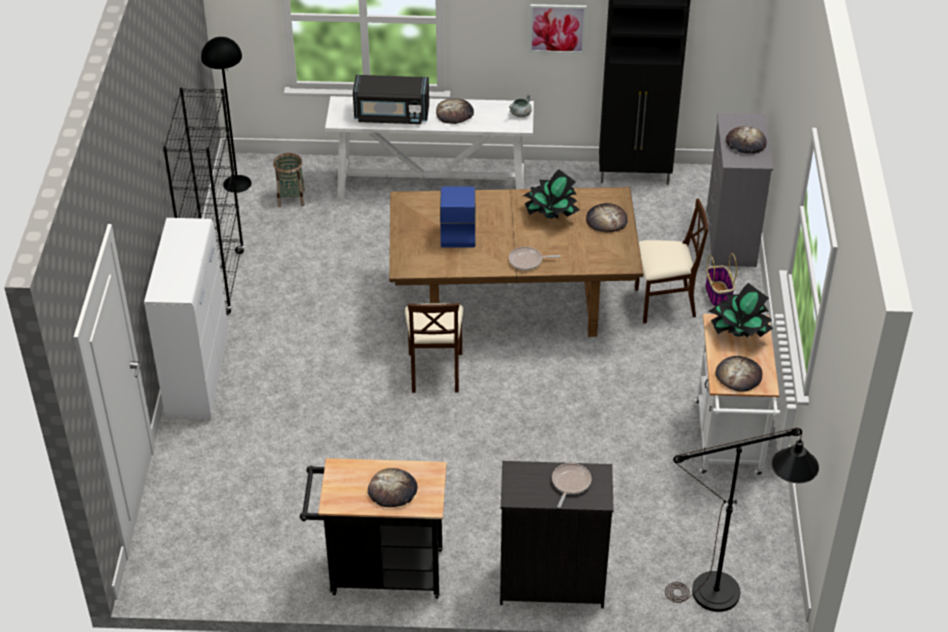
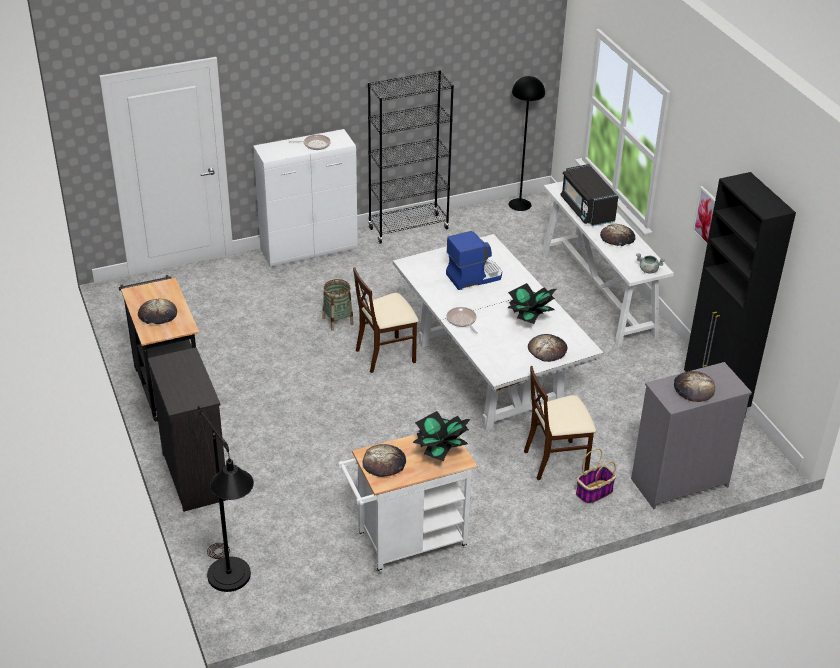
camera: 65 degrees right, 5 degrees down
basket [273,153,305,207] -> basket moved to [322,279,354,331]
brown dining table [389,187,644,337] -> white dining table [393,234,604,431]
frying pan [552,463,591,508] -> frying pan moved to [289,135,331,150]
beige chair [635,198,709,323] -> beige chair turned 105 degrees clockwise [524,366,596,480]

